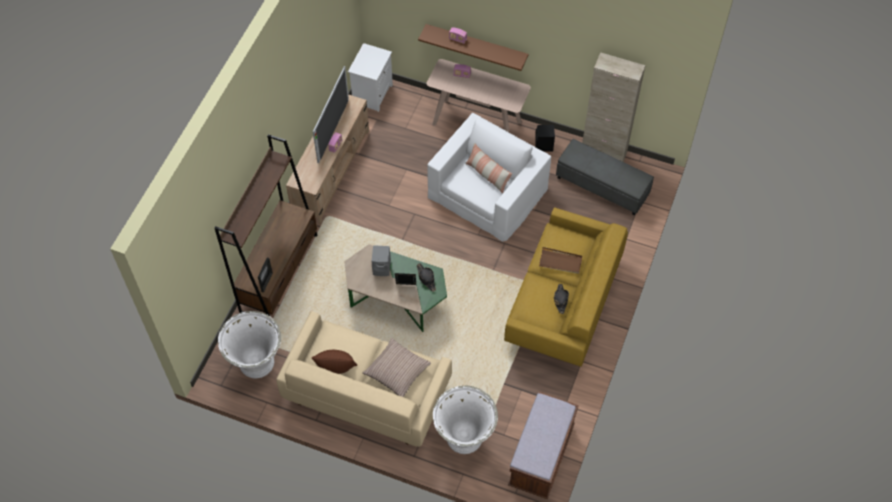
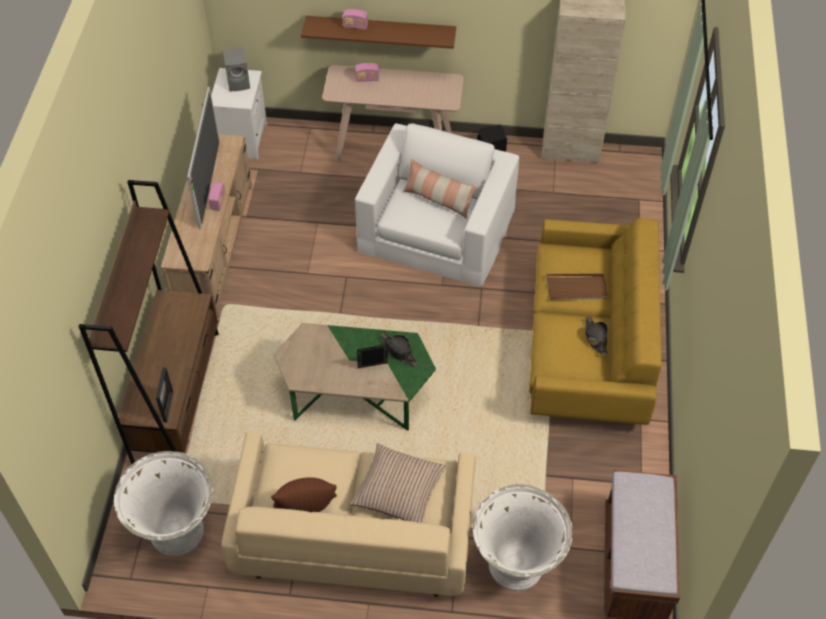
camera: 15 degrees left, 5 degrees down
grey speaker [372,245,391,276] -> grey speaker moved to [223,47,250,91]
grey ottoman [556,139,654,215] -> none

